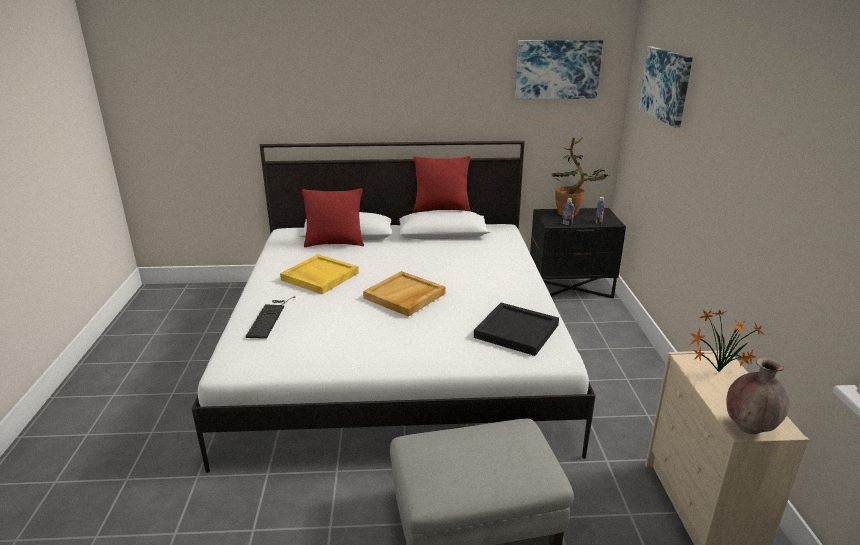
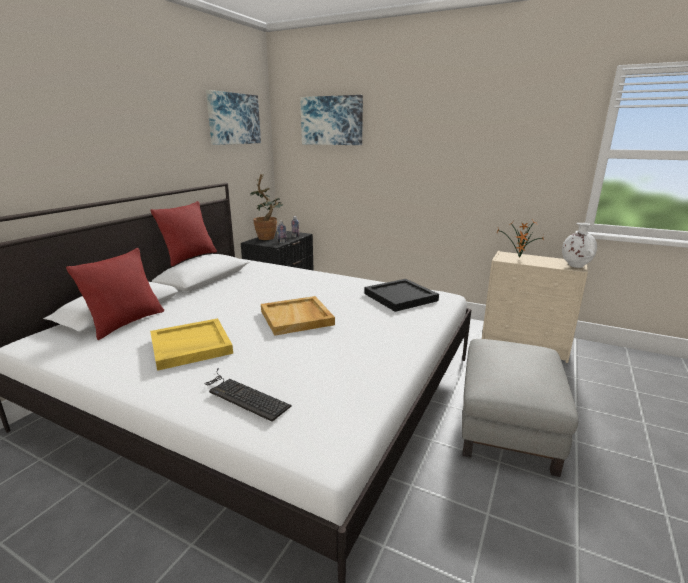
camera: 60 degrees left, 5 degrees down
brown vase [726,357,790,434] -> white vase [562,223,597,268]

